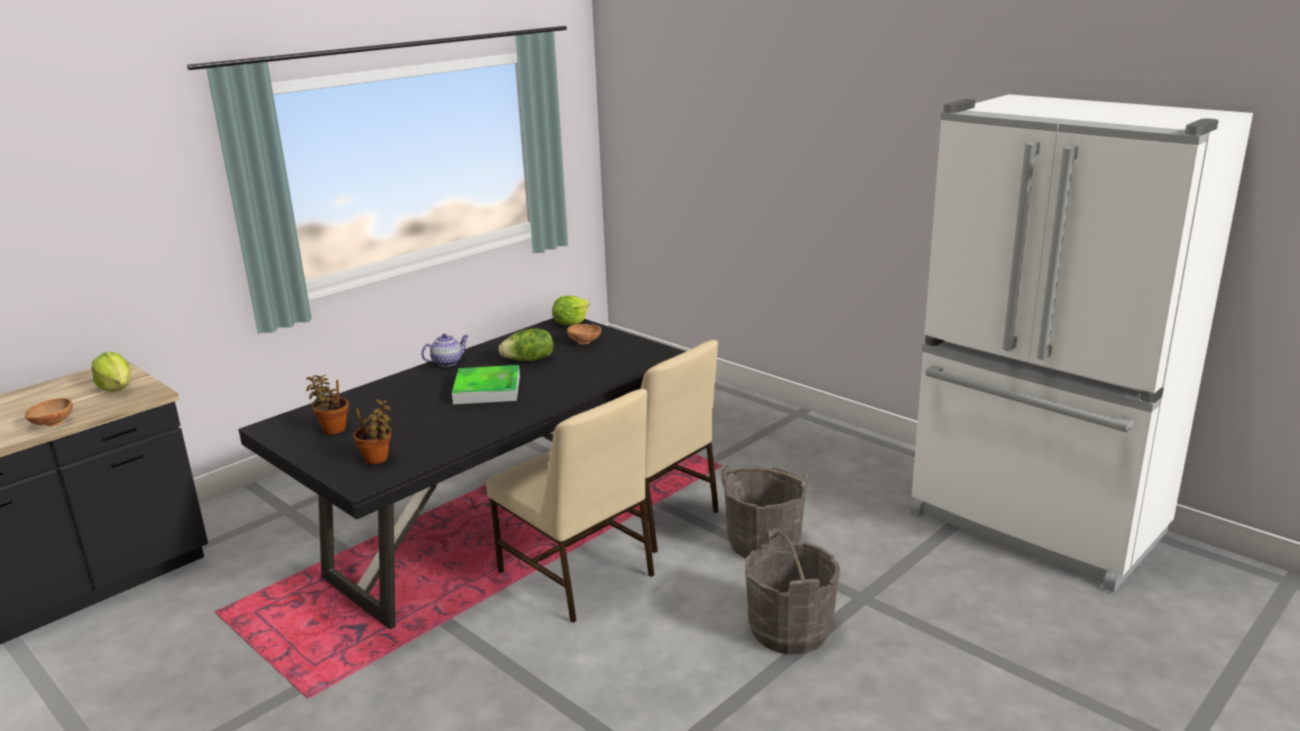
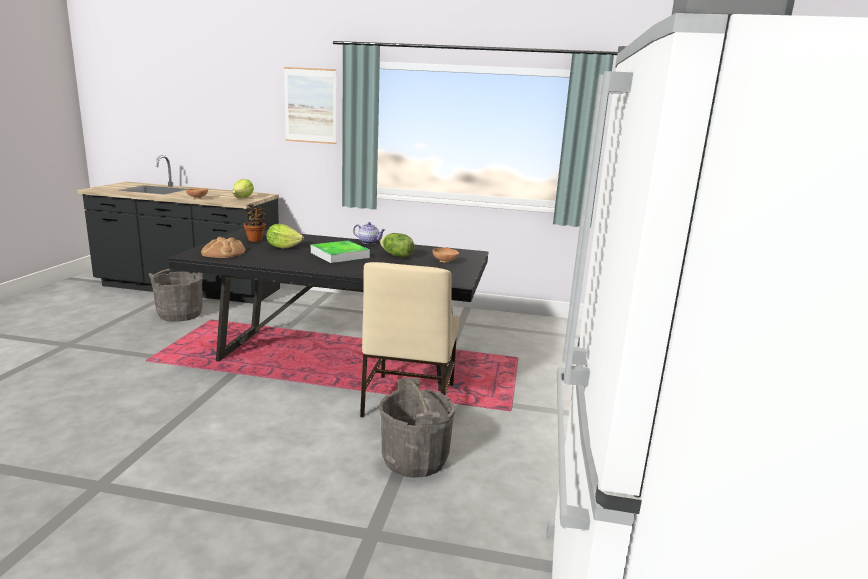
camera: 55 degrees right, 5 degrees down
potted plant [353,399,392,464] -> bread [201,237,245,258]
beige chair [486,389,654,623] -> none
lettuce [552,296,590,325] -> lettuce moved to [266,224,304,249]
grey bucket [745,528,840,654] -> grey bucket moved to [149,269,203,322]
none -> picture [284,67,336,144]

